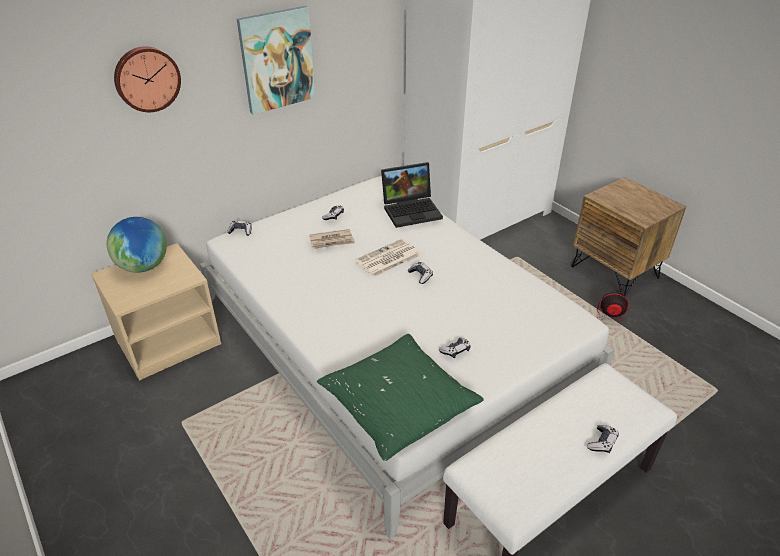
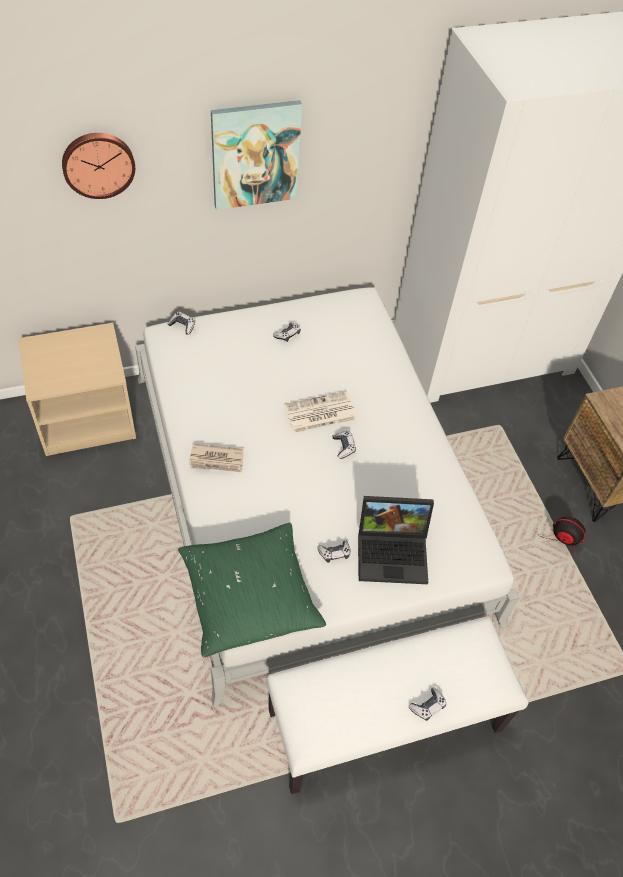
camera: 15 degrees right, 15 degrees up
globe [107,217,167,273] -> none
newspaper [309,229,355,249] -> newspaper moved to [189,444,244,473]
laptop [381,162,443,228] -> laptop moved to [358,496,434,584]

